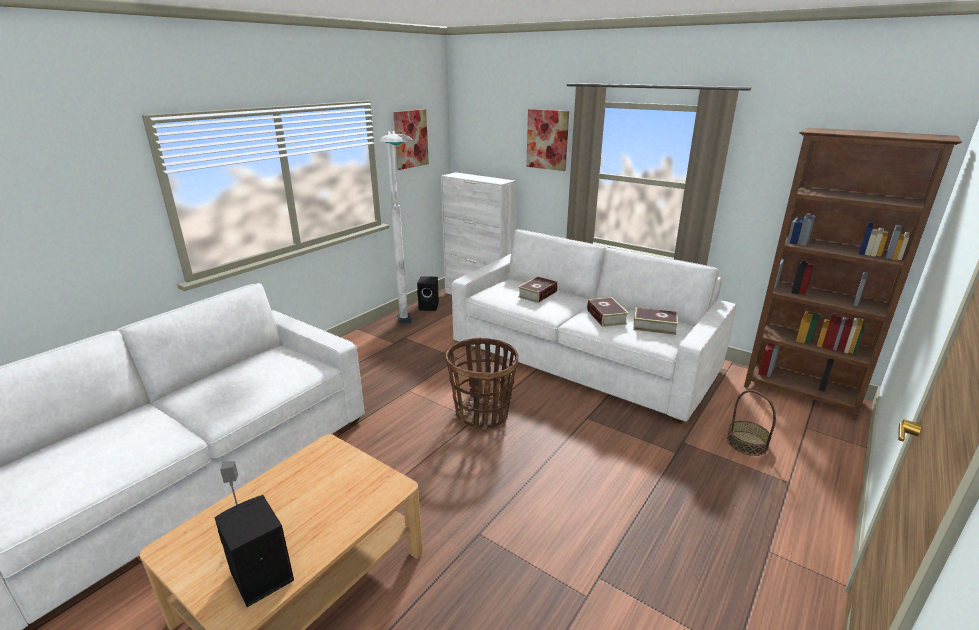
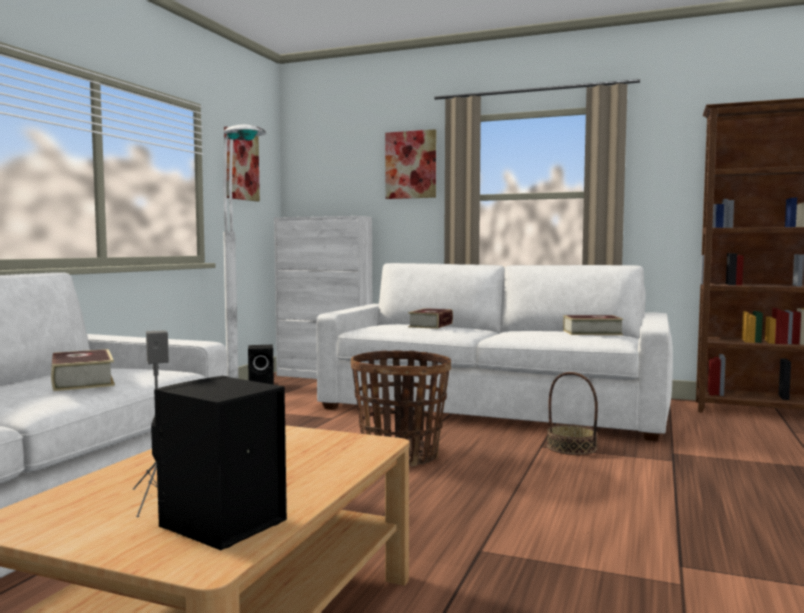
camera: 15 degrees left, 20 degrees down
book [587,297,629,327] -> book moved to [51,349,115,391]
basket [727,390,776,456] -> basket moved to [547,372,598,455]

